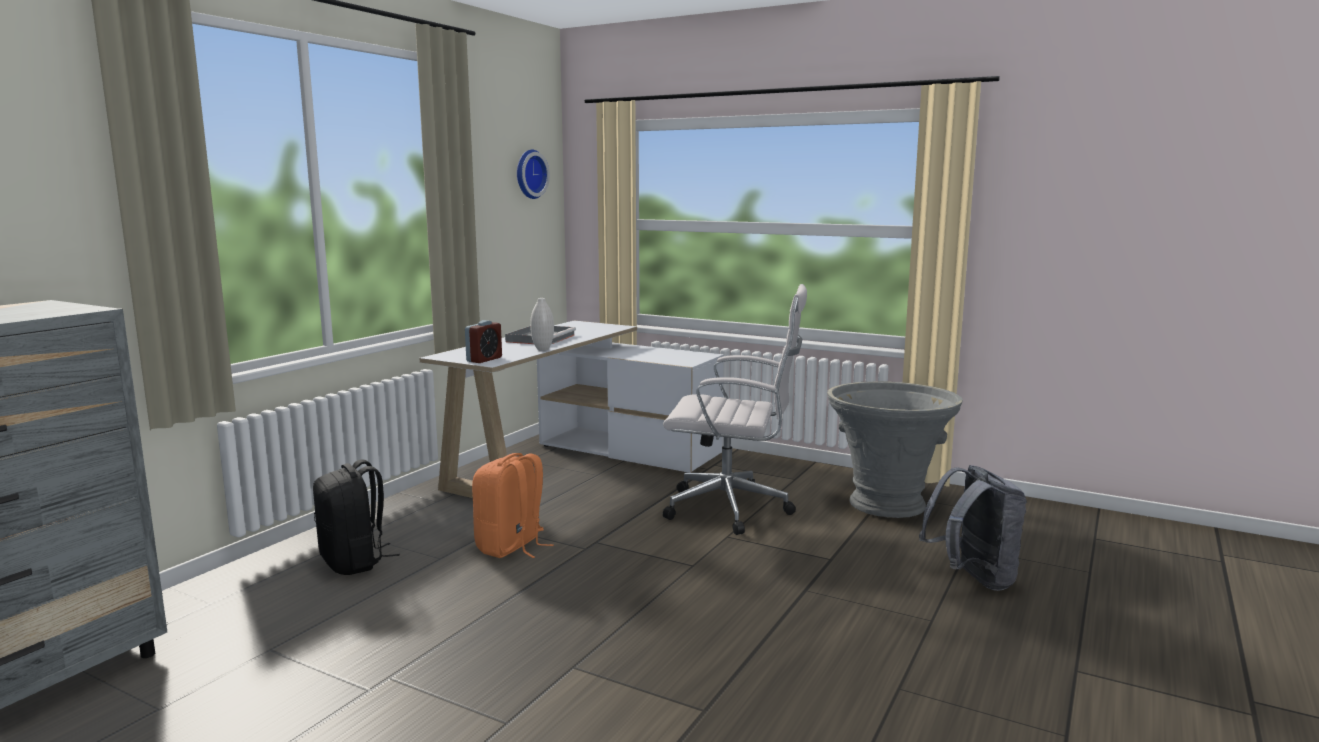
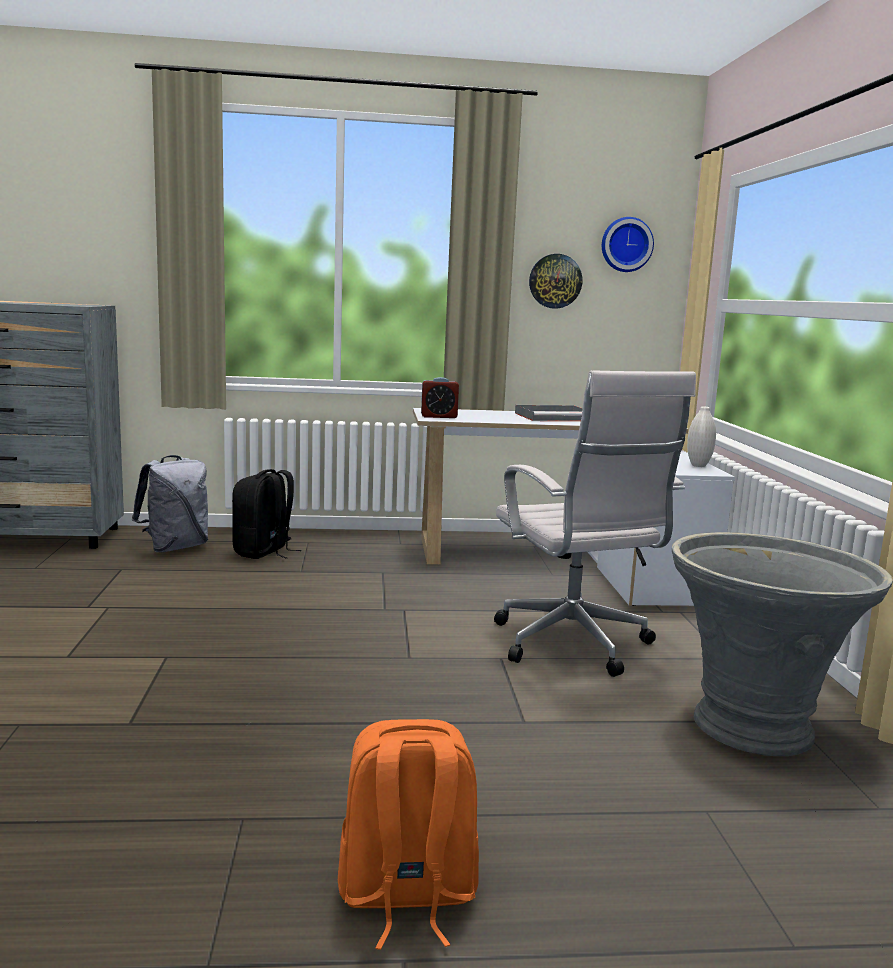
camera: 55 degrees right, 0 degrees up
orange backpack [472,453,554,558] -> orange backpack moved to [338,719,479,950]
white vase [530,298,554,351] -> white vase moved to [687,406,716,467]
grey backpack [919,465,1027,591] -> grey backpack moved to [132,455,208,552]
none -> wall clock [529,254,583,309]

